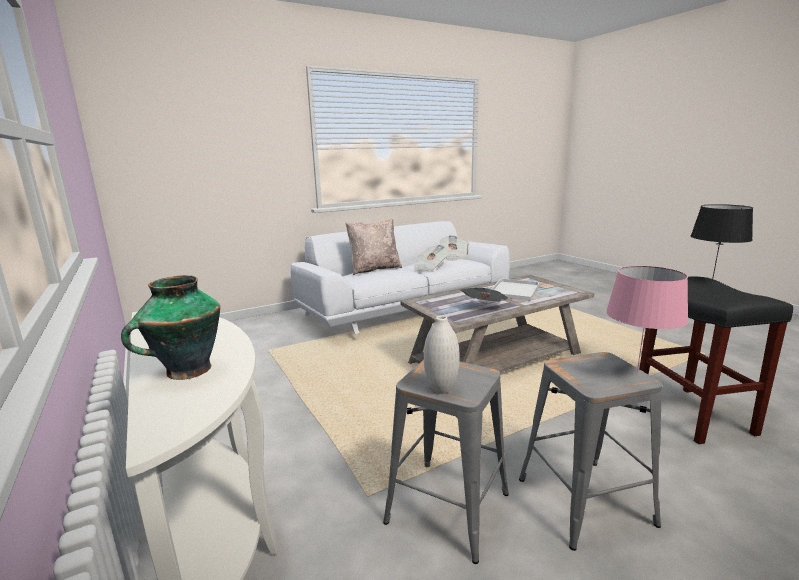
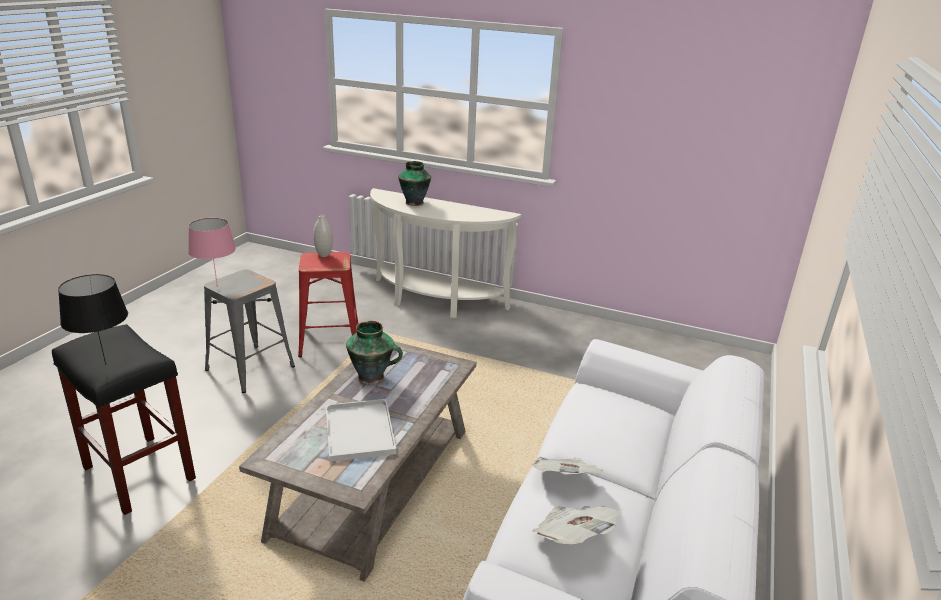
camera: 140 degrees right, 10 degrees up
beige pillow [346,218,402,275] -> none
grey stool [383,360,509,564] -> red stool [298,252,358,358]
newspaper [460,288,508,301] -> vase [346,321,403,384]

